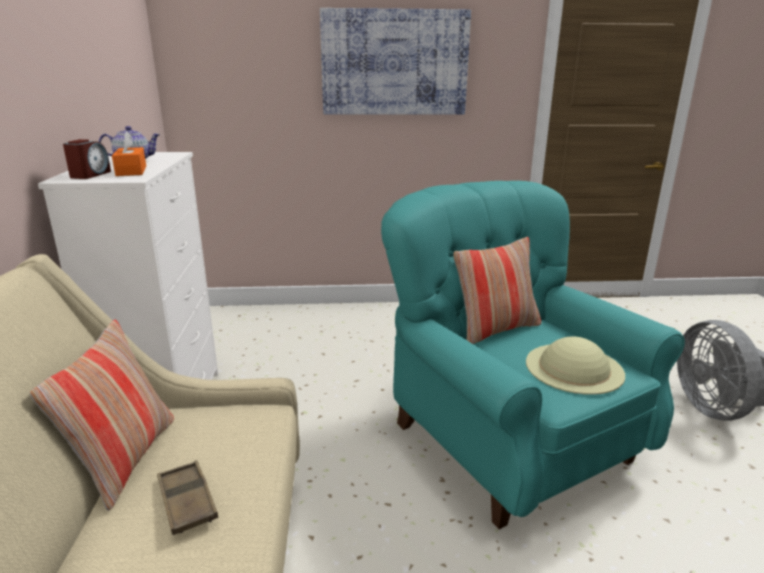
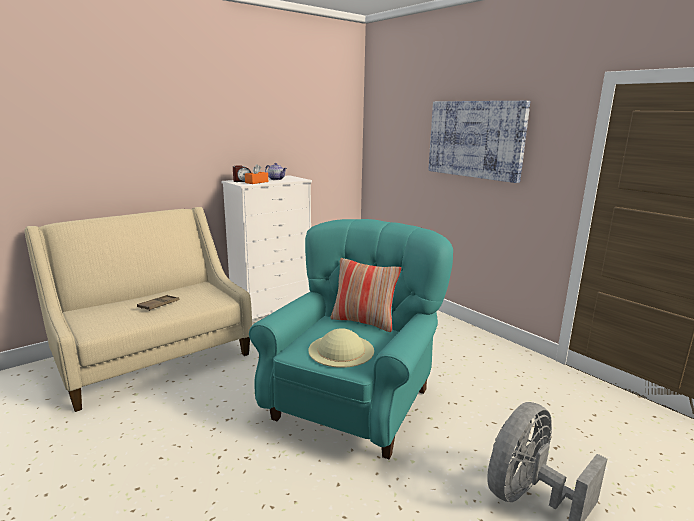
camera: 55 degrees right, 5 degrees down
pillow [30,319,174,511] -> none

